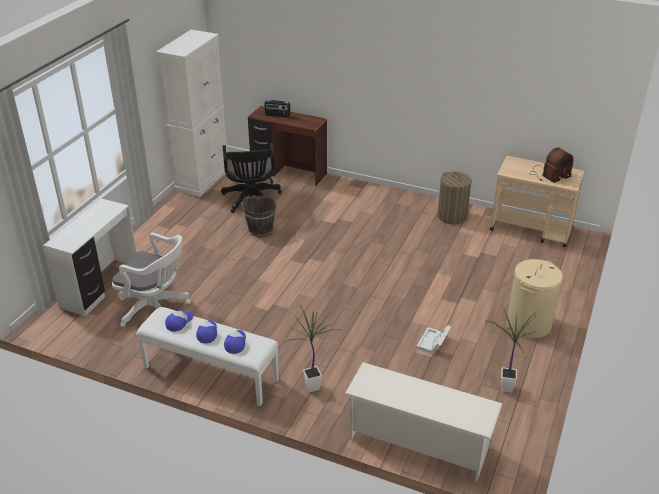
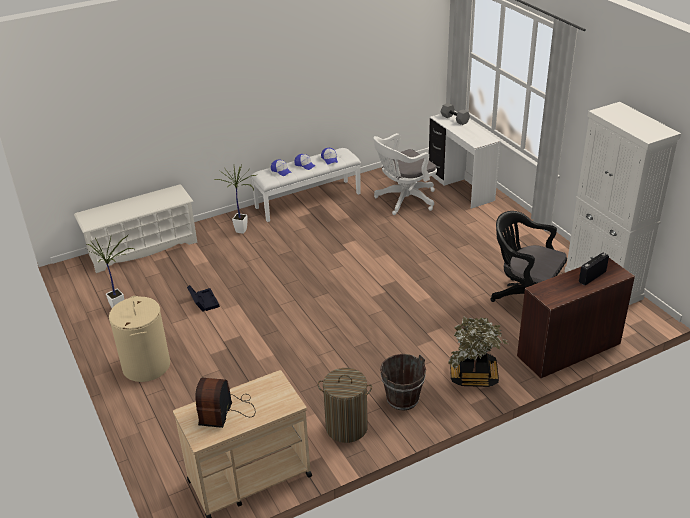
camera: 130 degrees right, 0 degrees up
brown bucket [242,196,276,237] -> brown bucket moved to [380,354,426,411]
white storage box [416,325,451,354] -> black storage box [187,285,220,312]
none -> grey dumbbell [441,103,470,125]
none -> potted plant [448,317,508,387]

